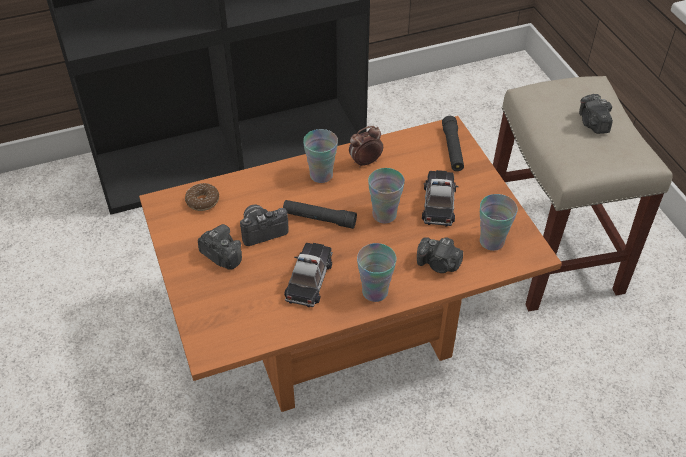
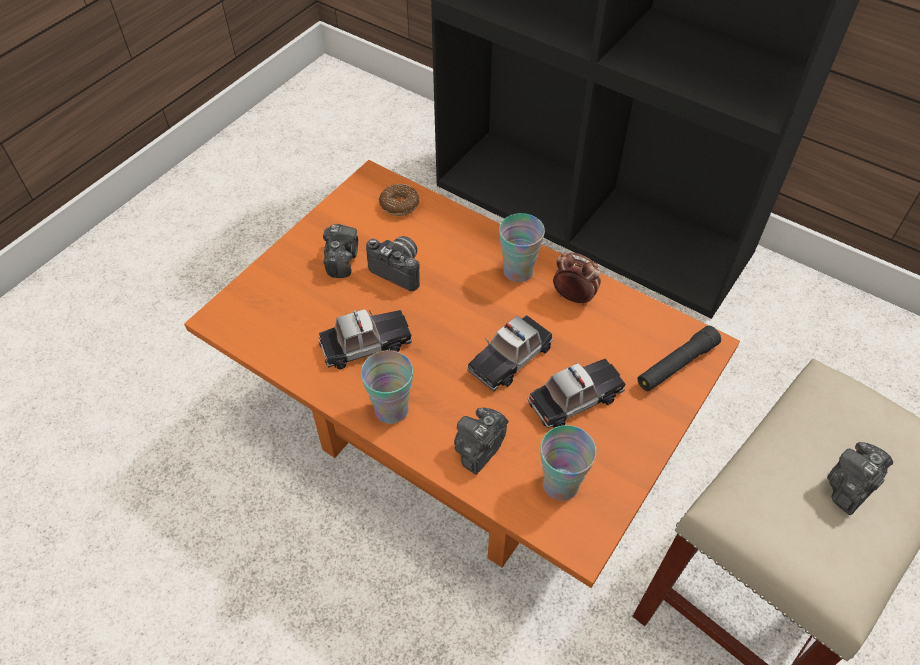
camera: 55 degrees right, 5 degrees up
black flashlight [283,200,357,229] -> none
cup [368,168,405,223] -> toy car [467,315,553,392]
camera [417,237,463,273] -> camera turned 45 degrees clockwise [454,408,508,475]

